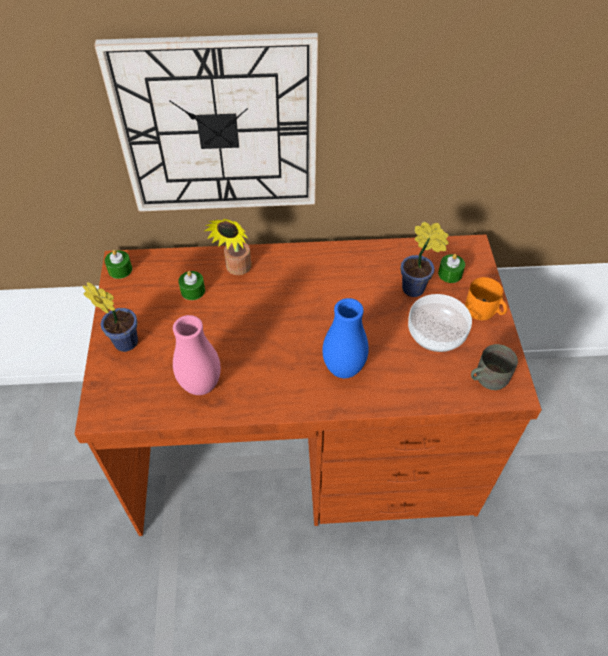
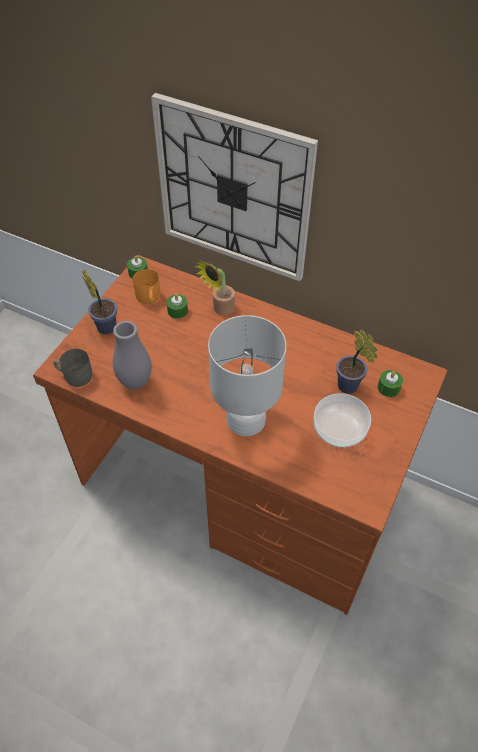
camera: 30 degrees right, 0 degrees up
pink vase [173,315,221,395] -> grey vase [113,321,152,390]
blue vase [322,298,369,378] -> grey table lamp [208,315,286,436]
orange mug [465,277,507,320] -> orange mug moved to [132,269,160,304]
grey mug [471,344,518,390] -> grey mug moved to [54,349,92,387]

